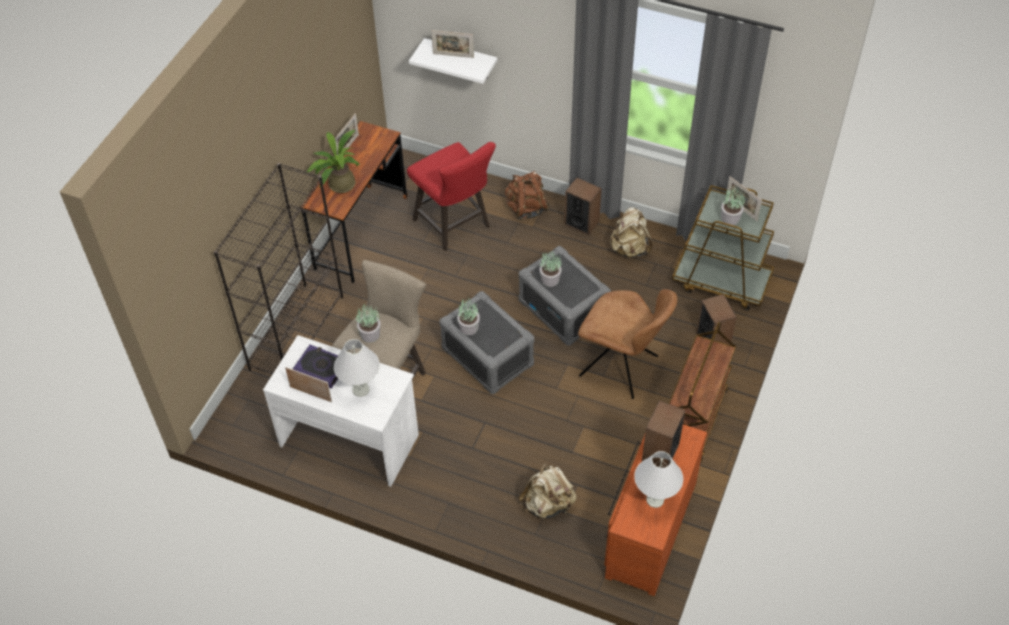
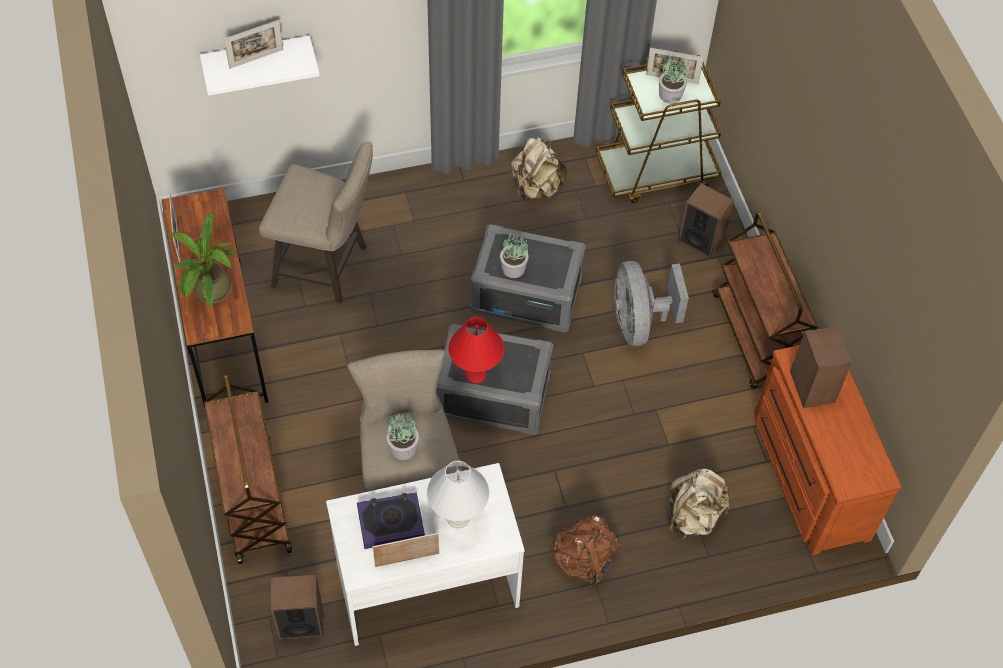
camera: 40 degrees left, 5 degrees up
black bookcase [214,163,343,375] -> brown cart [204,374,292,564]
red stool [407,142,496,251] -> beige stool [259,142,373,303]
potted plant [457,299,480,335] -> red table lamp [448,317,504,384]
brown backpack [505,171,550,220] -> brown backpack moved to [549,515,622,586]
speaker [564,178,602,236] -> speaker moved to [271,574,323,640]
brown chair [578,289,678,399] -> grey fan [614,261,689,346]
white table lamp [634,451,683,508] -> none

